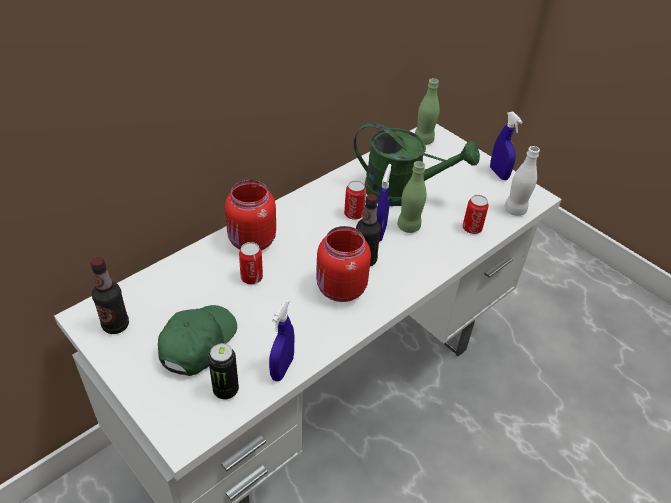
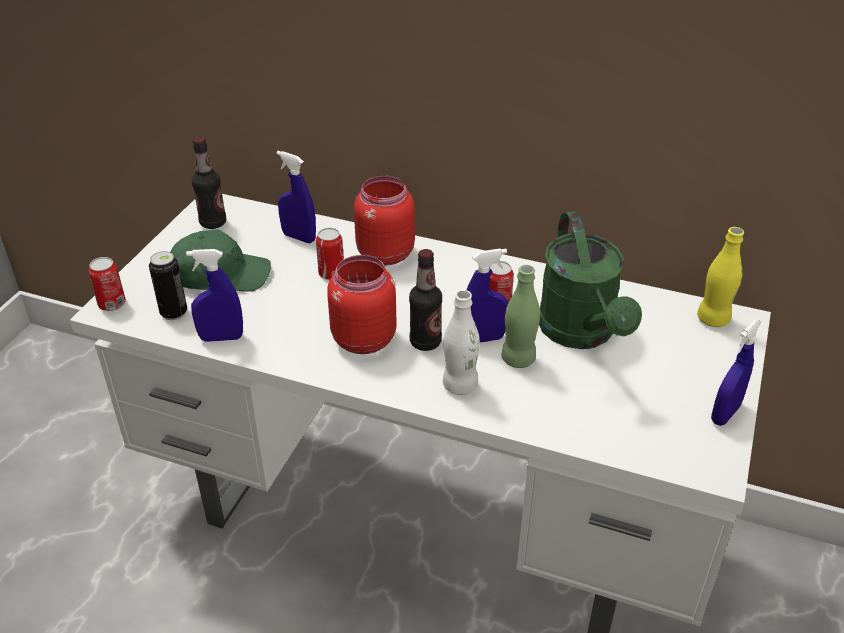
camera: 65 degrees right, 5 degrees down
green bottle [415,78,440,145] -> yellow bottle [697,227,744,327]
can [463,195,489,234] -> can moved to [89,257,126,311]
white bottle [504,146,540,216] -> white bottle moved to [443,290,480,395]
none -> blue spray bottle [276,151,316,243]

